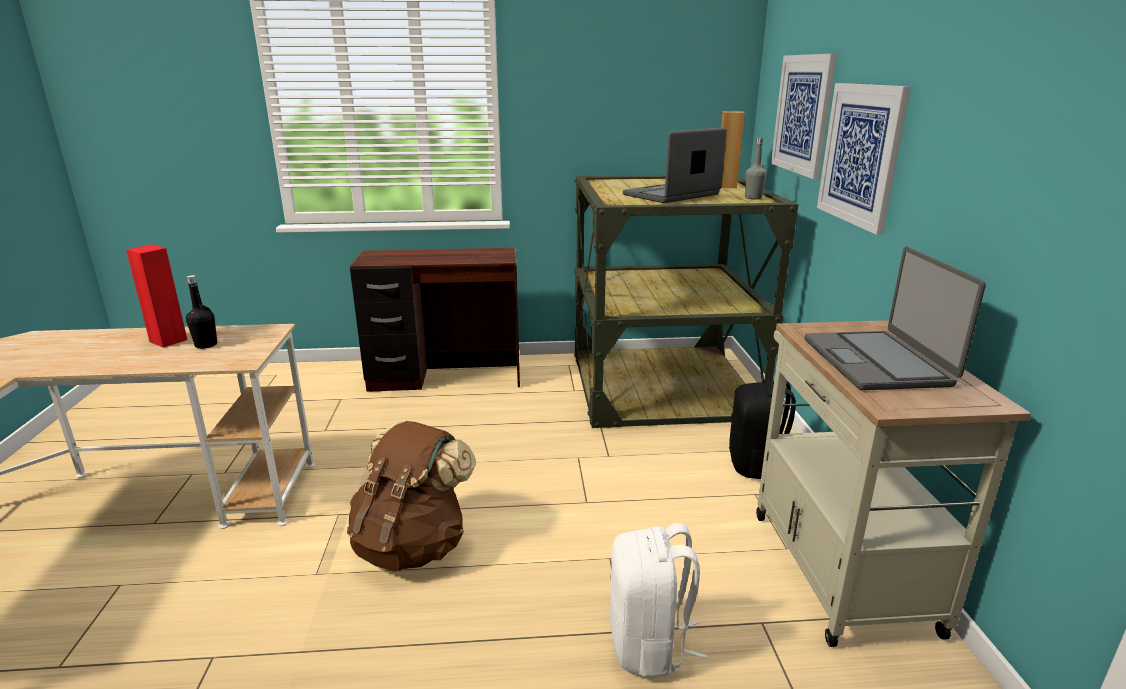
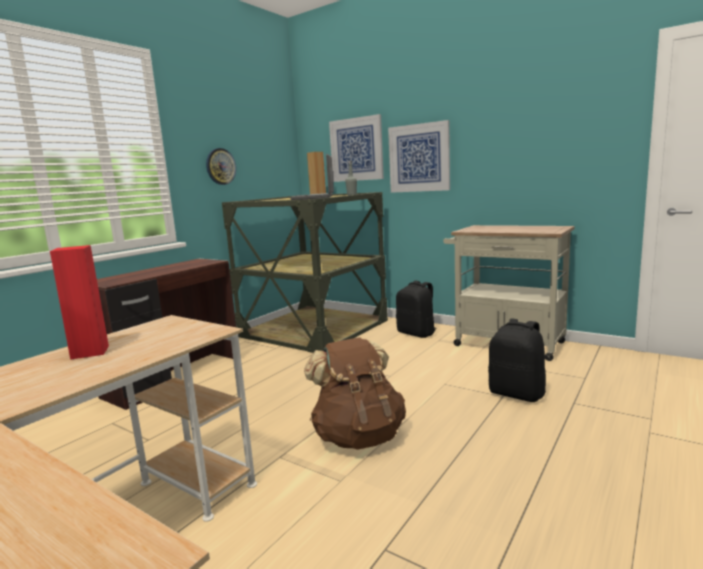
camera: 50 degrees left, 10 degrees down
black bottle [186,275,217,349] -> none
white backpack [610,523,707,677] -> black backpack [489,319,546,402]
laptop [804,247,986,390] -> none
none -> wall clock [206,148,236,185]

